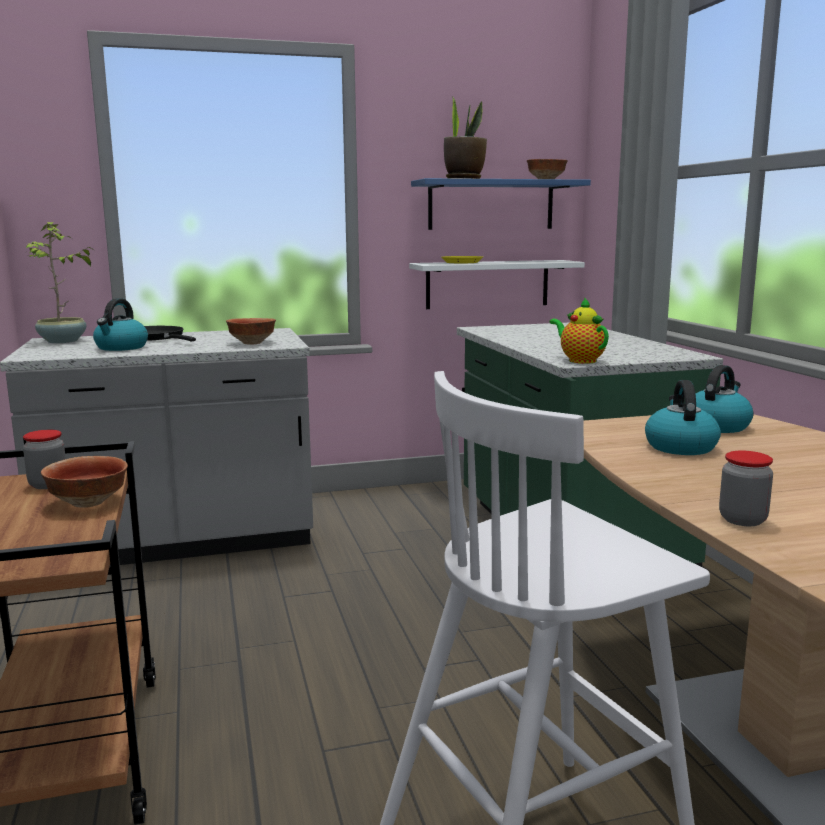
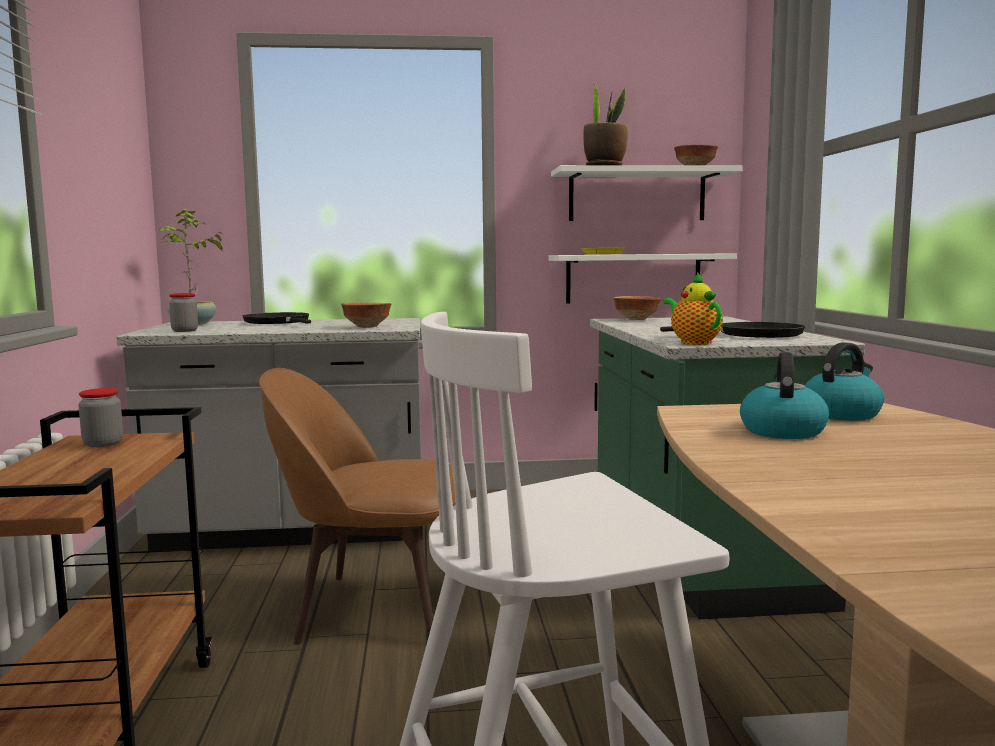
camera: 10 degrees right, 5 degrees down
bowl [41,456,128,508] -> bowl moved to [613,296,661,320]
kettle [93,298,148,351] -> none
blue shelf [411,178,591,230] -> white shelf [551,165,743,221]
jar [719,451,773,526] -> jar moved to [169,293,198,332]
none -> brown chair [259,368,455,645]
none -> black frying pan [660,322,805,338]

